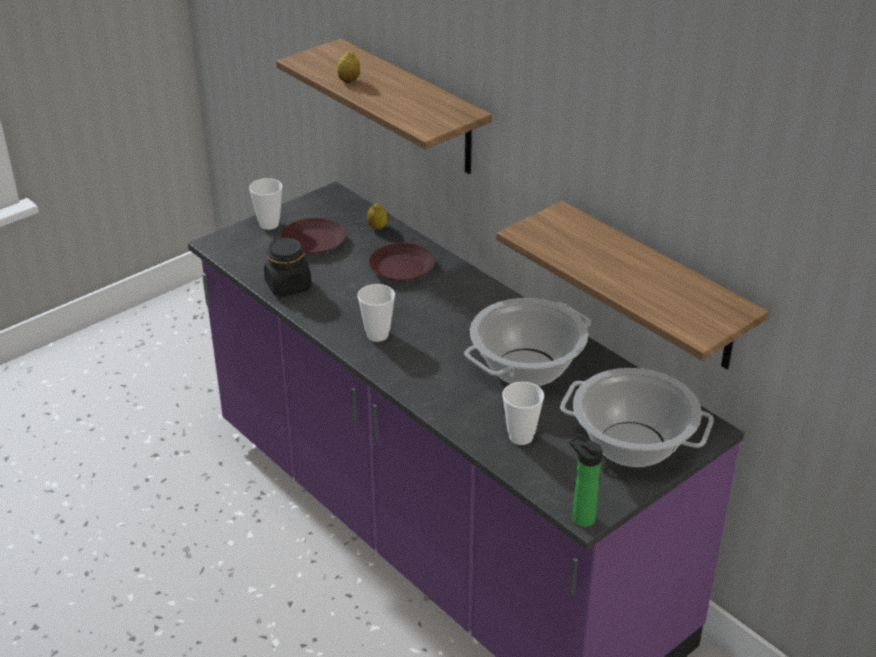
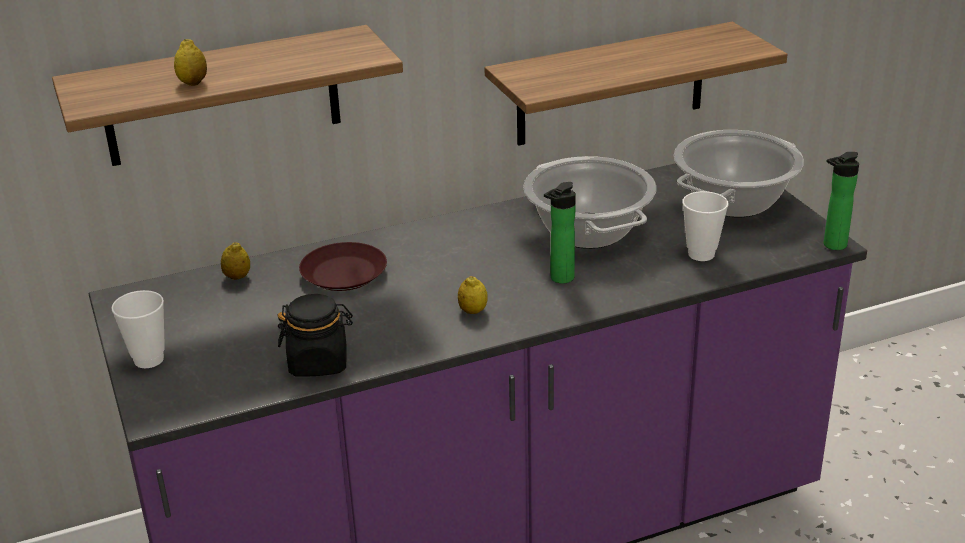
camera: 70 degrees left, 5 degrees down
brown plate [281,218,346,255] -> none
cup [357,284,395,342] -> lemon [458,276,488,314]
none -> bottle [544,182,576,284]

